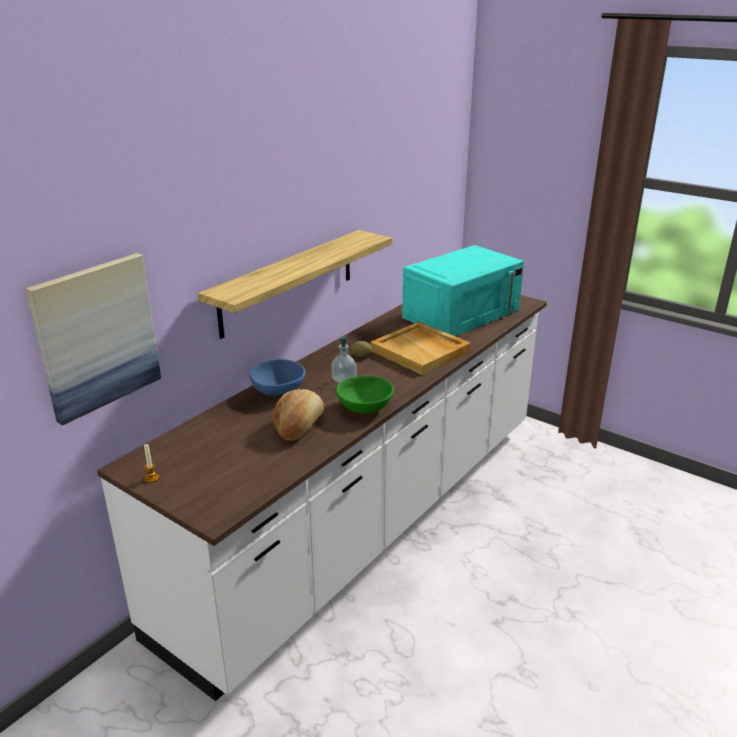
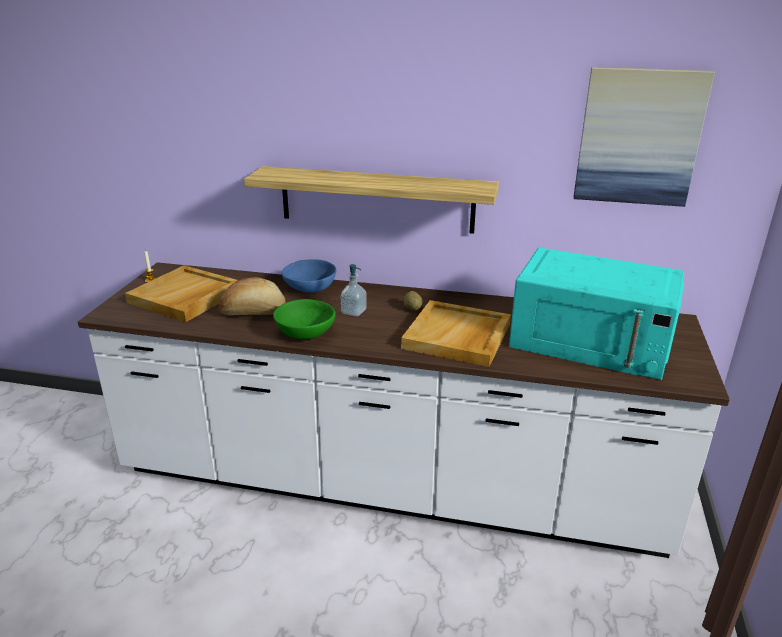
camera: 65 degrees right, 0 degrees up
picture [25,253,161,425] -> picture moved to [574,67,715,207]
none -> beige tray [125,265,237,322]

